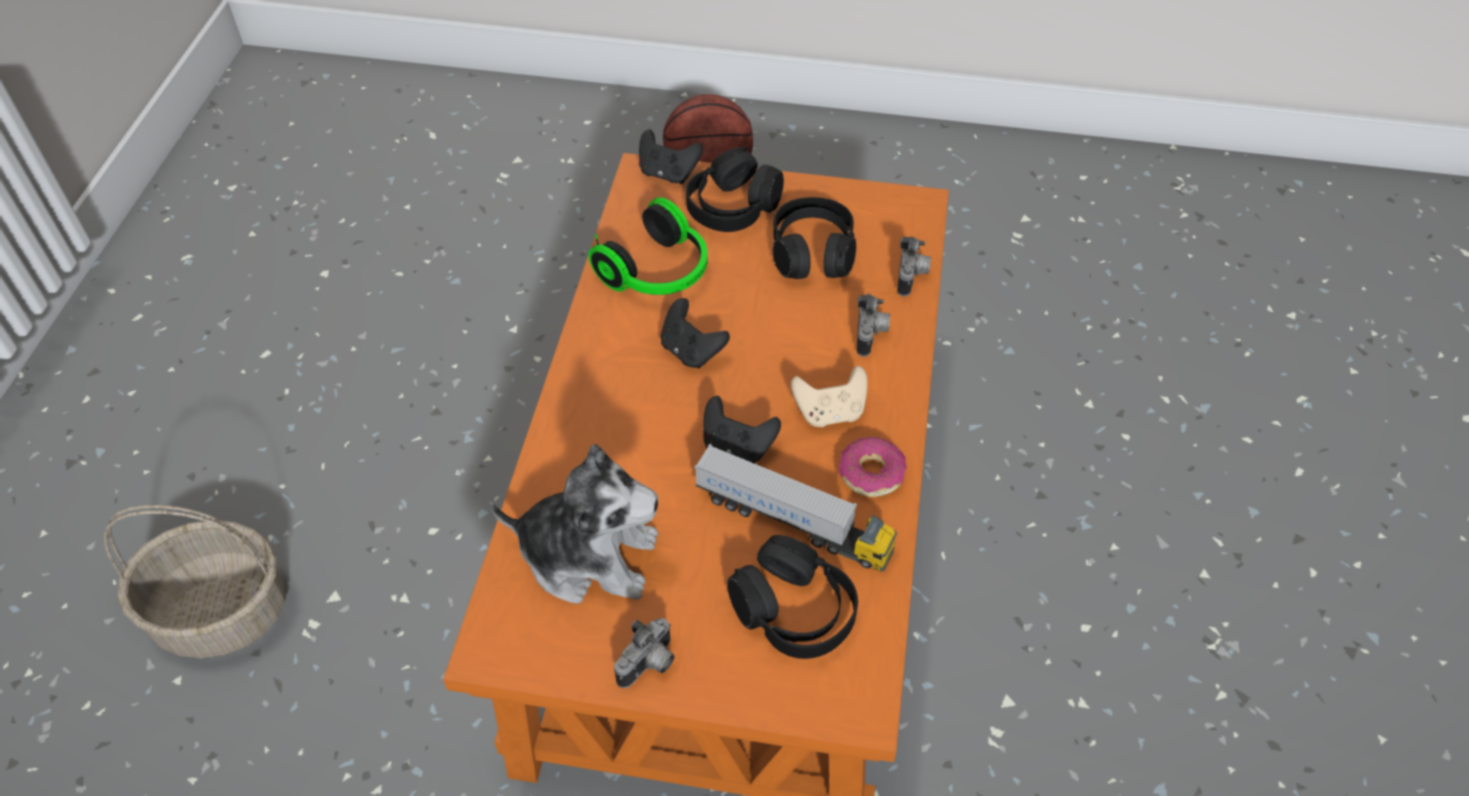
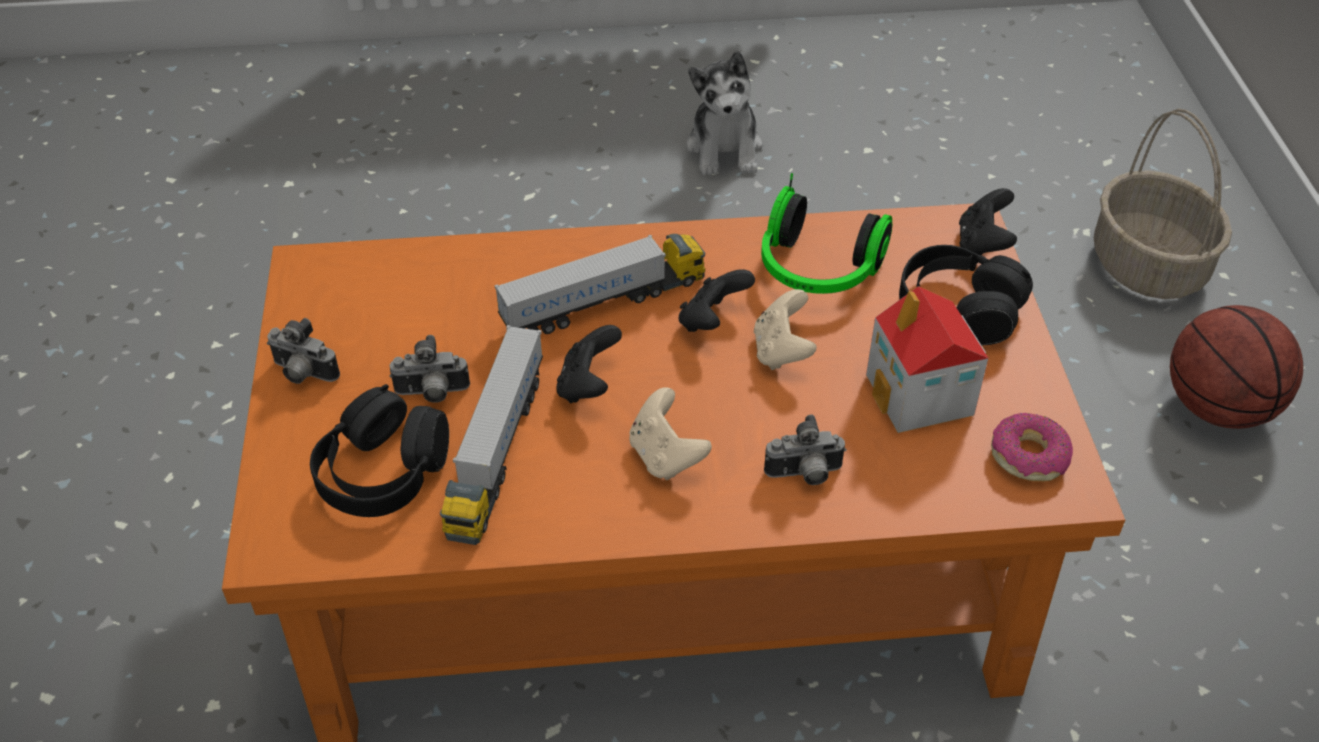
camera: 75 degrees right, 5 degrees down
basket [103,505,285,658] -> basket moved to [1094,108,1232,299]
plush toy [490,444,659,604] -> plush toy moved to [686,51,763,176]
black headphones [773,197,856,279] -> toy house [866,286,988,433]
donut [839,437,907,497] -> donut moved to [991,413,1073,481]
camera [897,236,931,296] -> camera moved to [389,335,470,403]
none -> toy truck [495,234,705,334]
none -> beige game controller [754,289,817,370]

